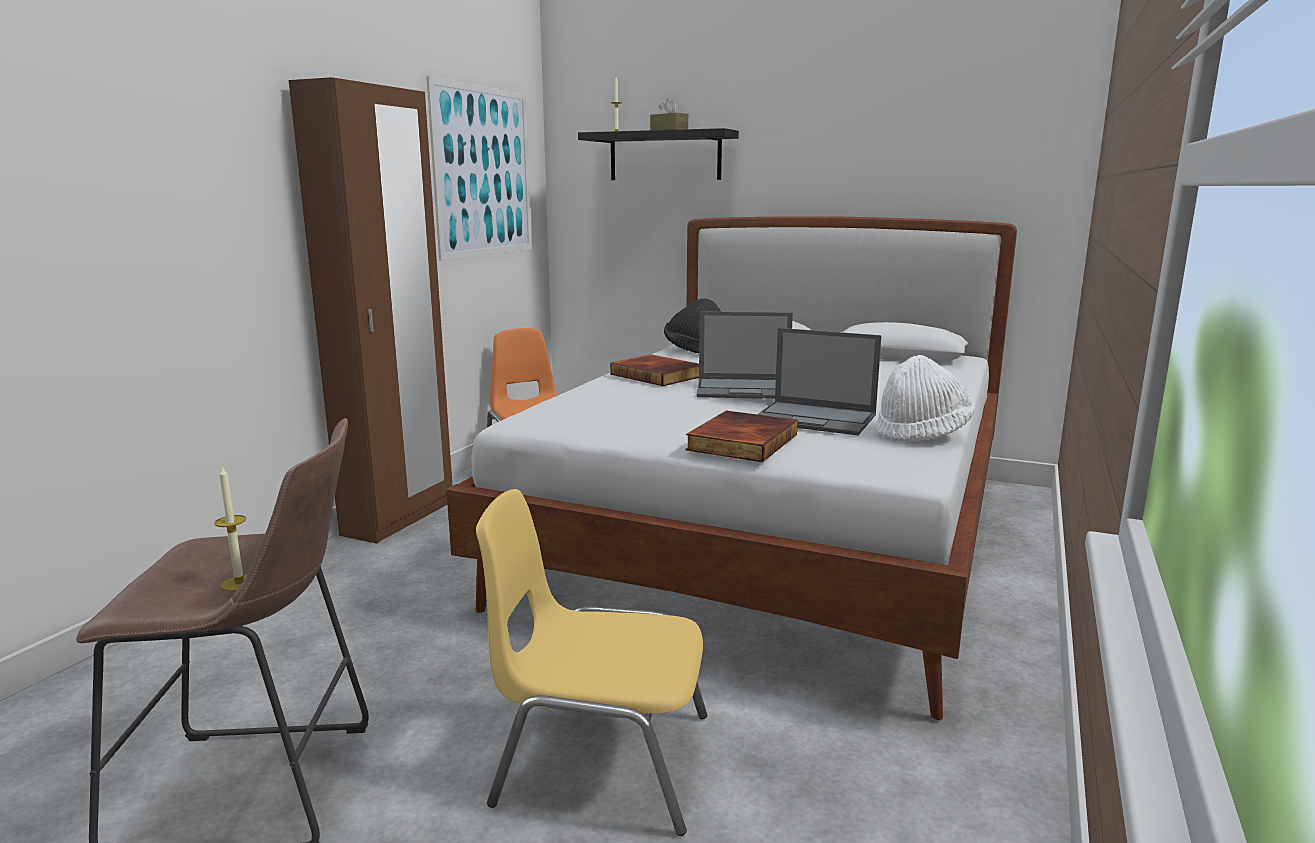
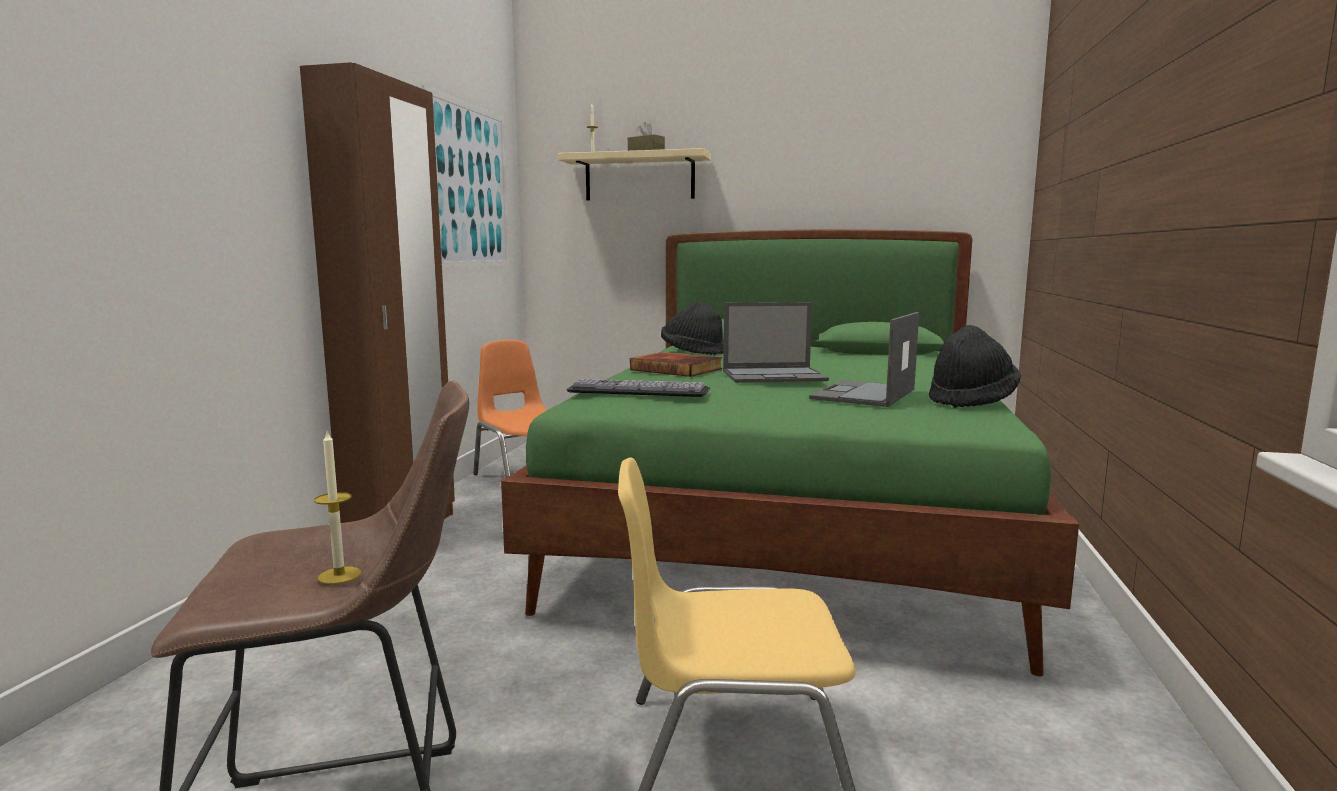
camera: 10 degrees left, 5 degrees down
white bed [446,216,1017,720] -> green bed [501,229,1079,677]
black shelf [578,128,739,180] -> beige shelf [557,148,711,200]
book [685,411,798,462] -> none
laptop [757,328,882,435] -> laptop turned 105 degrees clockwise [809,312,919,407]
white hat [876,355,975,442] -> black hat [929,325,1021,408]
none -> keyboard [566,379,710,397]

